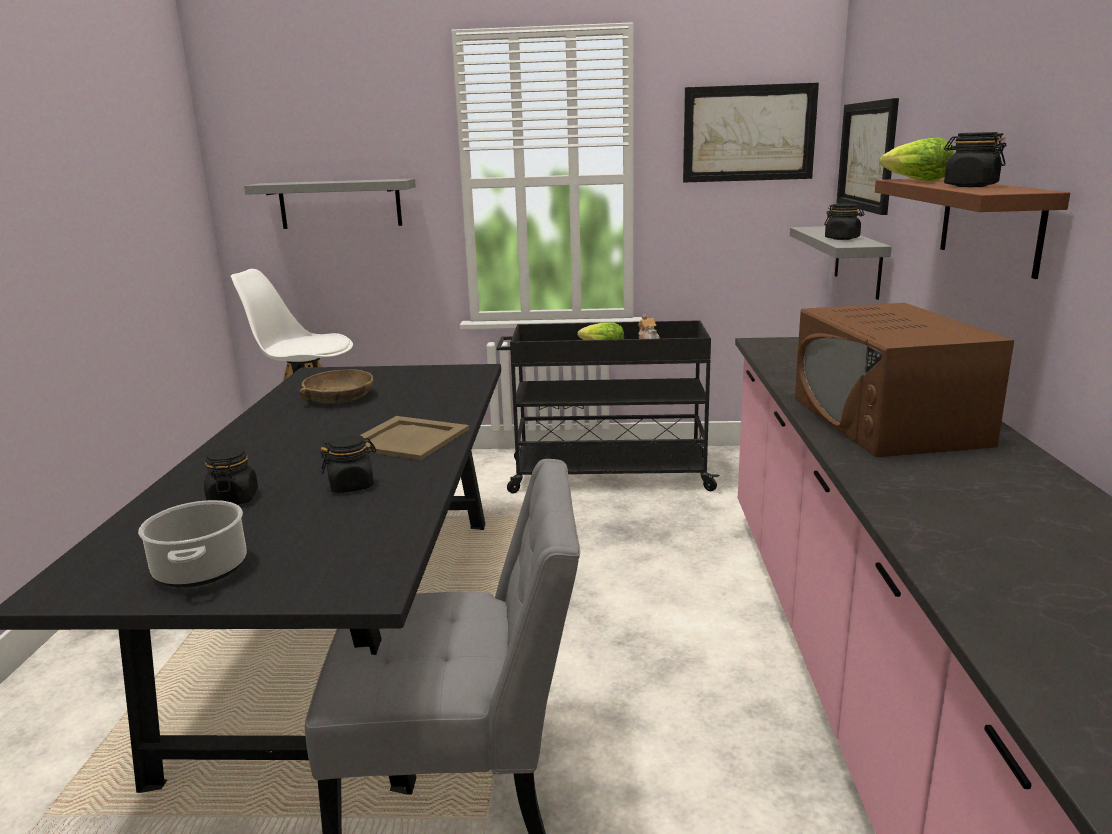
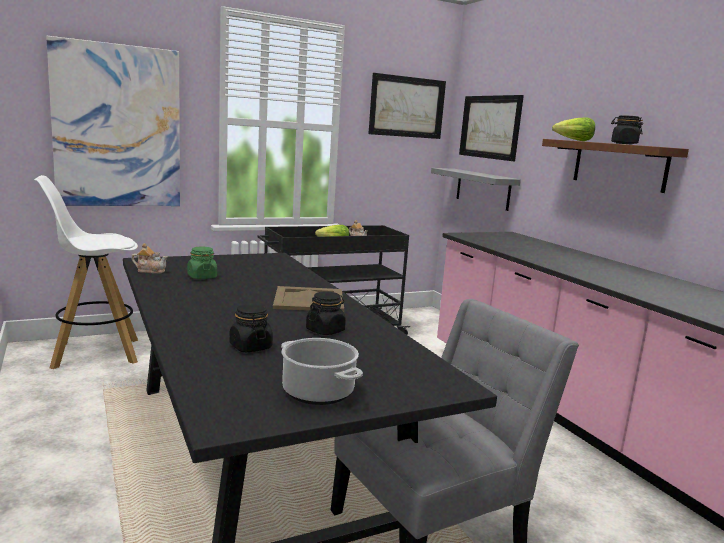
camera: 30 degrees left, 5 degrees down
grey shelf [244,179,416,229] -> picture [46,36,180,206]
brown bowl [299,369,374,403] -> green jar [187,247,217,279]
brown microwave [795,303,1014,457] -> none
black jar [824,203,864,240] -> none
none -> teapot [131,243,168,274]

